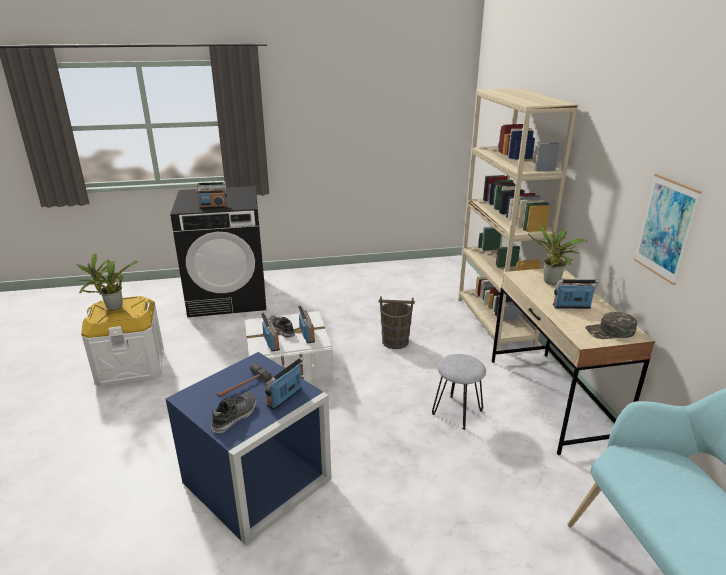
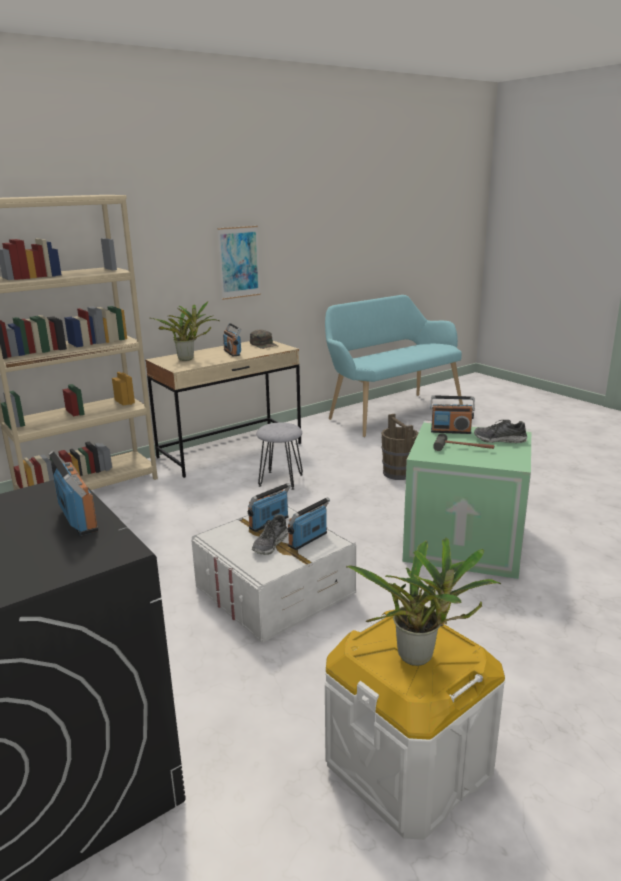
camera: 115 degrees left, 5 degrees down
blue storage box [165,352,331,545] -> green storage box [403,421,531,579]
brown bucket [379,296,415,349] -> brown bucket moved to [381,414,418,480]

